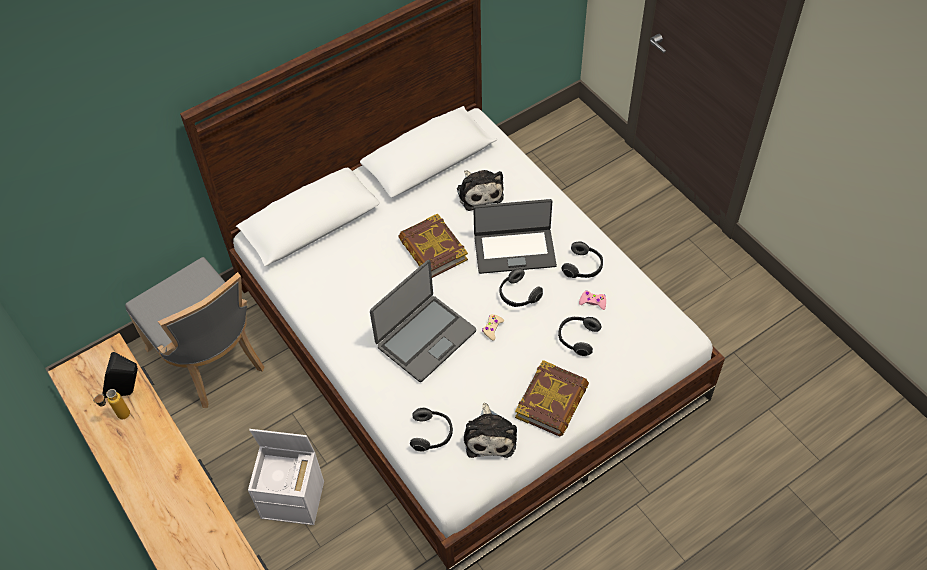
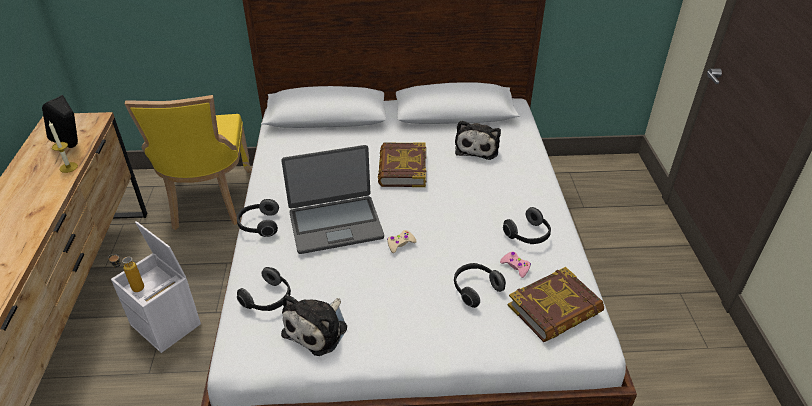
camera: 30 degrees right, 15 degrees down
bottle [93,389,130,419] -> bottle moved to [108,254,144,292]
grey chair [125,257,265,408] -> yellow chair [125,95,252,230]
laptop [473,199,557,274] -> none
headphones [499,268,543,307] -> headphones moved to [237,199,279,237]
book [515,360,589,437] -> book moved to [508,267,604,342]
none -> candle [49,121,78,173]

